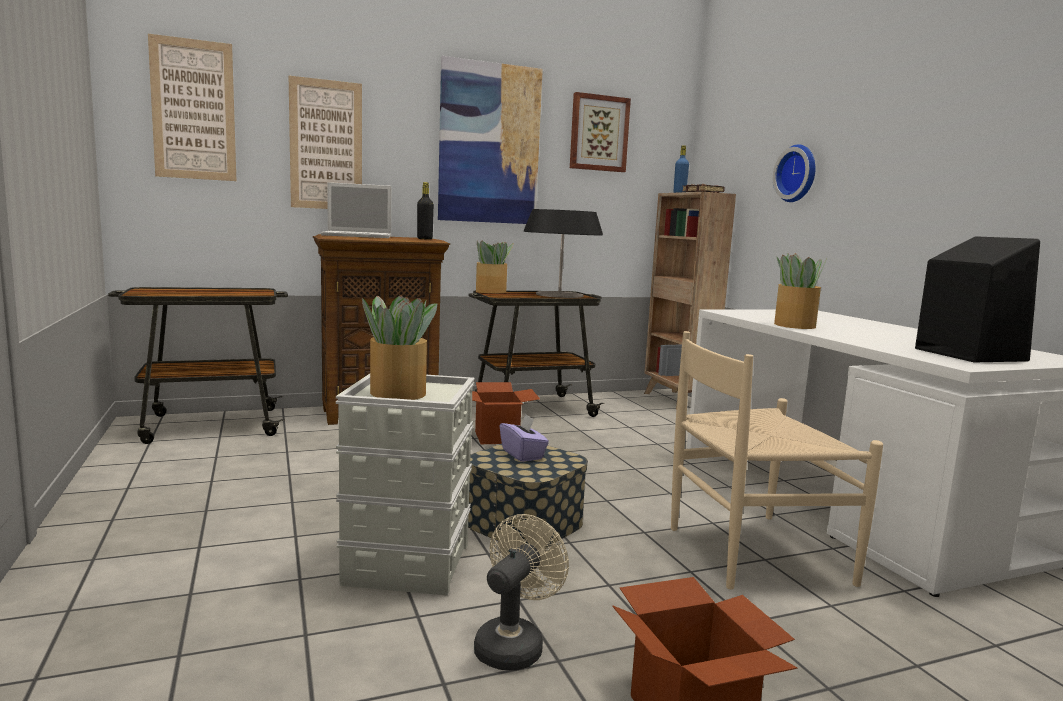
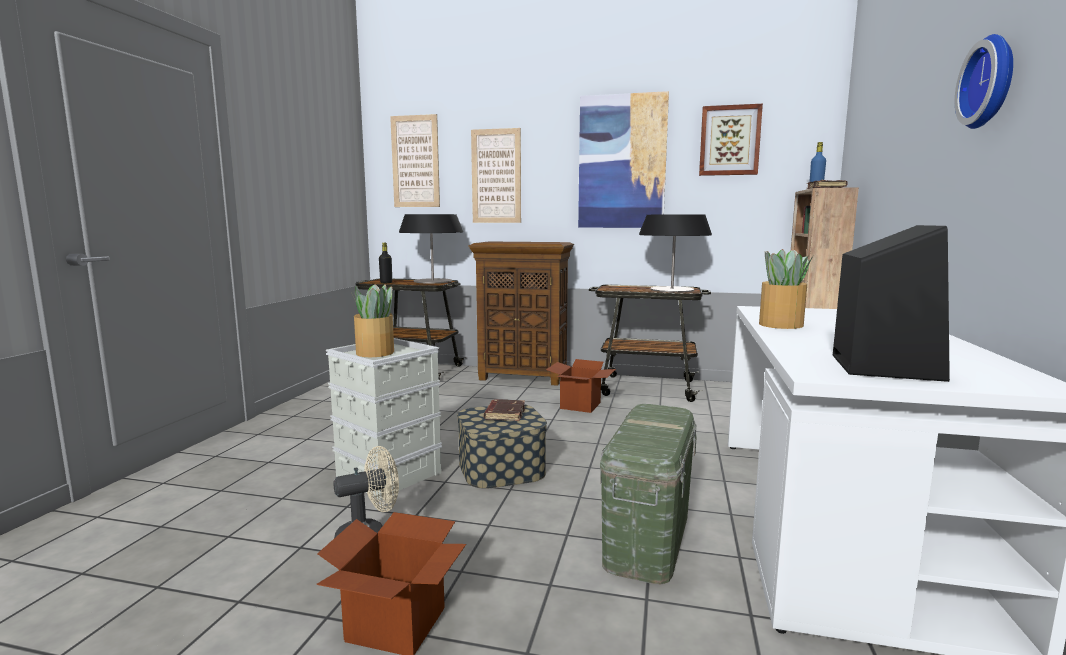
camera: 35 degrees right, 0 degrees up
laptop [321,182,391,238] -> none
black bottle [417,182,434,240] -> black bottle moved to [379,243,392,283]
potted plant [476,241,514,293] -> none
purple tissue box [500,414,549,462] -> brown book [484,399,525,421]
beige chair [671,331,883,589] -> green storage box [600,404,697,584]
wall clock [773,144,816,202] -> wall clock moved to [955,34,1013,129]
none -> table lamp [399,214,463,283]

